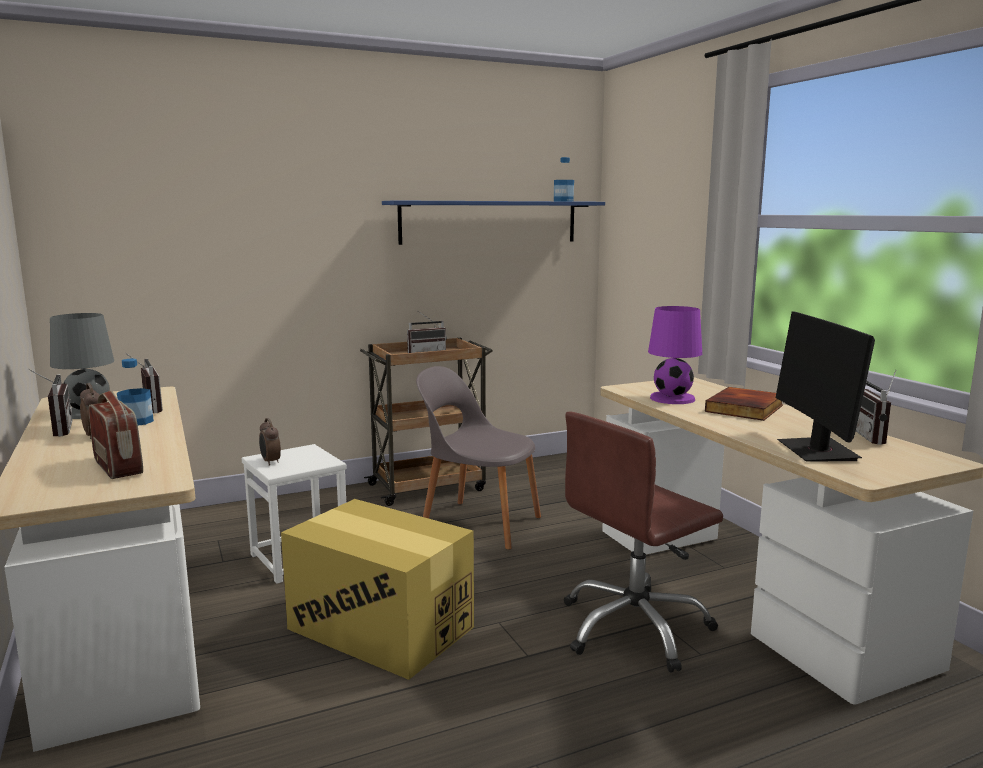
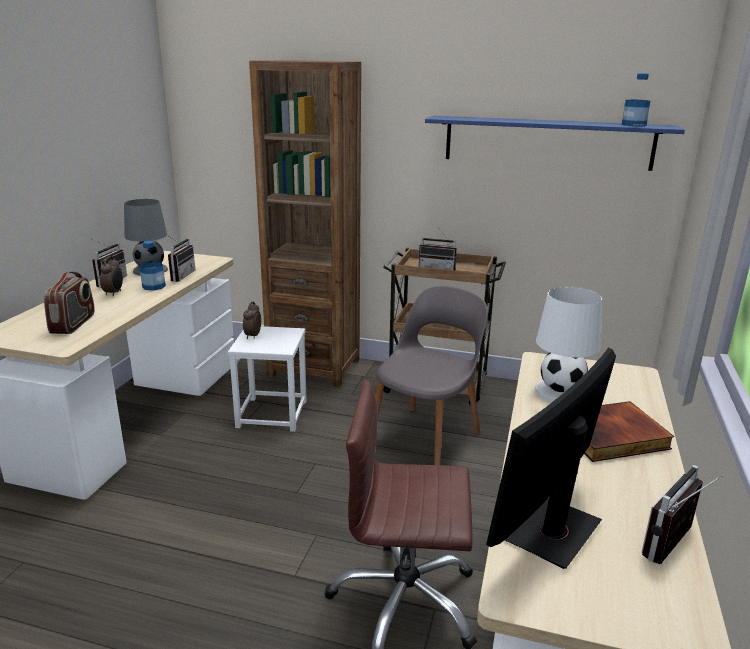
camera: 40 degrees right, 10 degrees up
cardboard box [281,499,474,680] -> none
grey chair [416,366,541,550] -> grey chair turned 60 degrees clockwise [376,286,488,465]
purple table lamp [648,306,702,404] -> white table lamp [535,286,602,403]
none -> brown bookcase [249,60,361,387]

